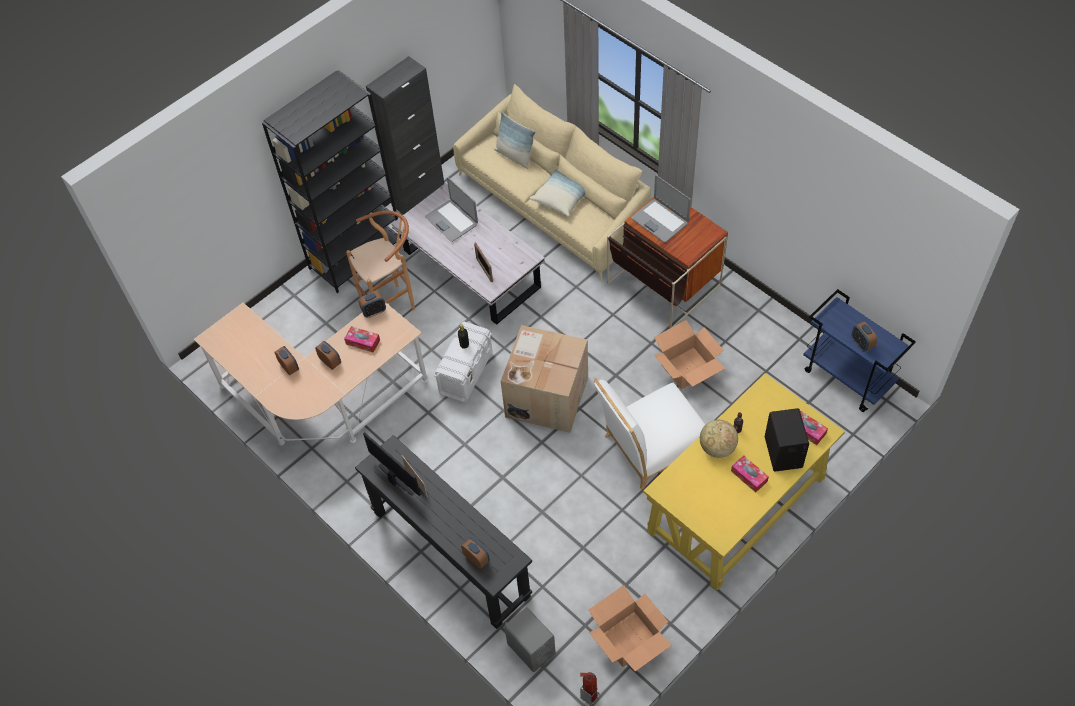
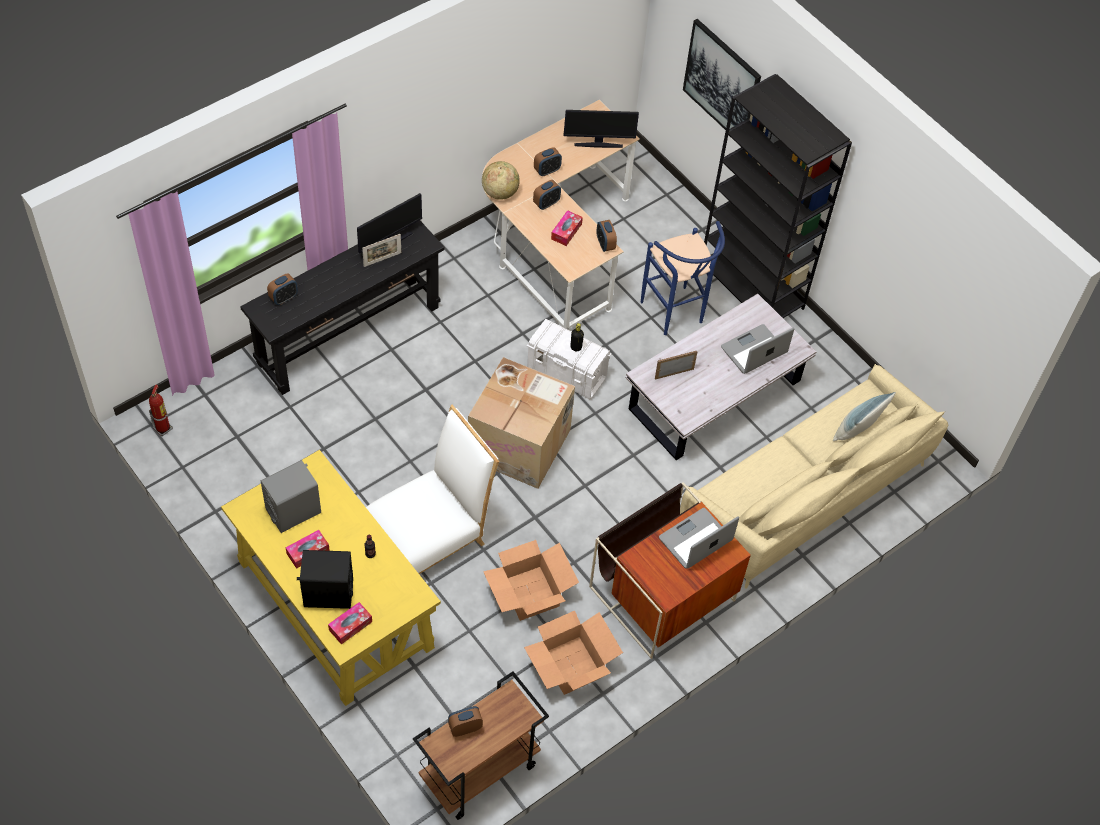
camera: 90 degrees right, 0 degrees up
brown stool [346,211,415,310] -> blue stool [641,221,725,335]
black cabinet [366,56,444,215] -> none
grey speaker [504,607,556,672] -> grey speaker moved to [260,460,321,533]
pillow [530,169,585,216] -> none
cardboard box [588,585,671,672] -> cardboard box moved to [524,611,623,695]
white chair [594,378,705,490] -> white chair turned 75 degrees clockwise [366,405,499,574]
globe [700,420,738,458] -> globe moved to [482,161,520,200]
blue cart [803,289,916,412] -> brown cart [413,671,549,820]
none -> monitor [564,110,639,148]
none -> picture [683,19,761,130]

